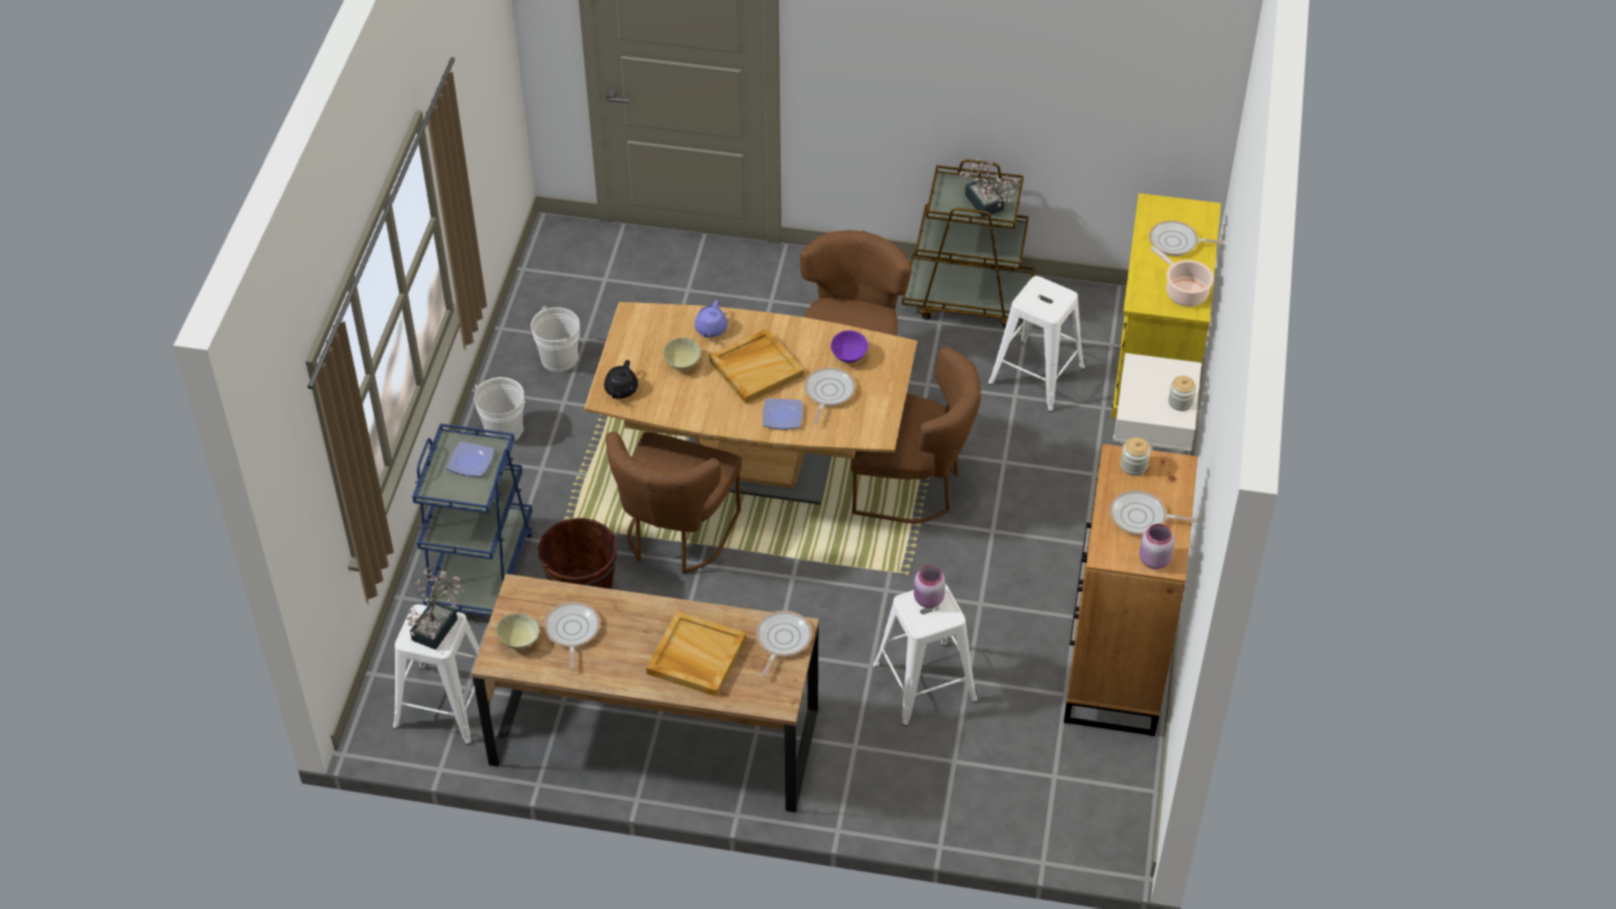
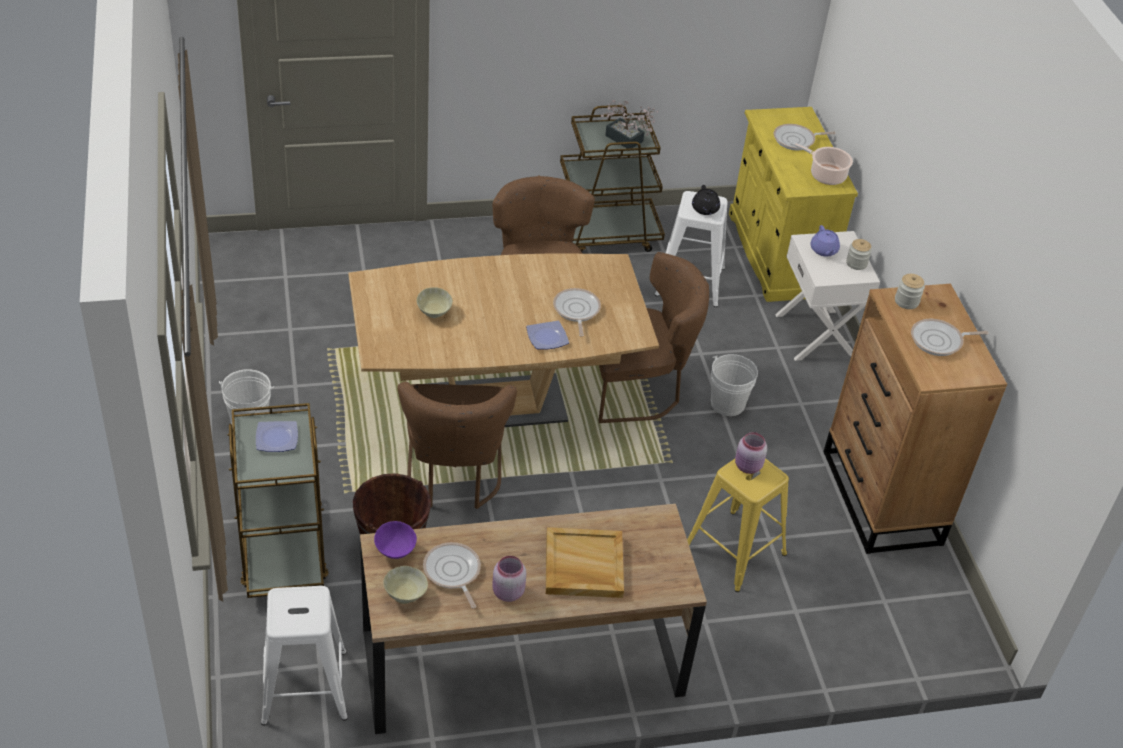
camera: 25 degrees left, 5 degrees down
potted plant [407,567,464,650] -> none
blue cart [412,423,534,617] -> brown cart [227,403,329,598]
white bucket [531,306,580,372] -> white bucket moved to [711,354,758,416]
black teapot [604,360,638,399] -> black teapot moved to [692,185,720,215]
purple teapot [694,300,728,338] -> purple teapot moved to [811,225,840,257]
beige tray [709,329,804,404] -> none
frying pan [756,611,812,677] -> none
purple bowl [831,330,868,363] -> purple bowl moved to [374,521,417,559]
white stool [873,584,978,726] -> yellow stool [687,458,789,592]
pink jar [1139,524,1175,569] -> pink jar moved to [492,556,526,602]

